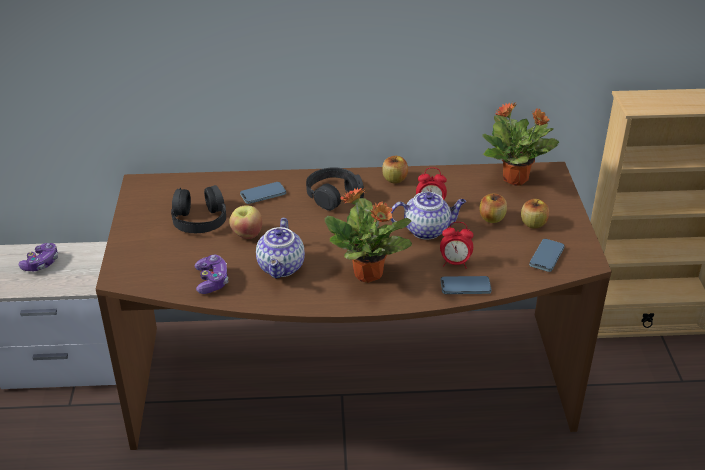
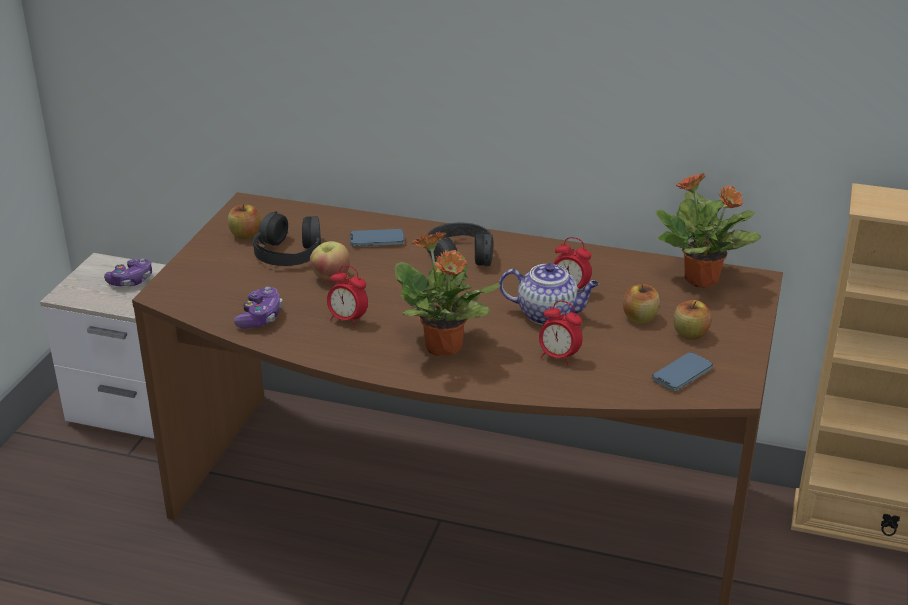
camera: 20 degrees right, 5 degrees down
teapot [256,218,305,279] -> alarm clock [327,265,368,328]
apple [382,156,408,183] -> apple moved to [228,204,261,239]
phone [440,276,492,294] -> none

